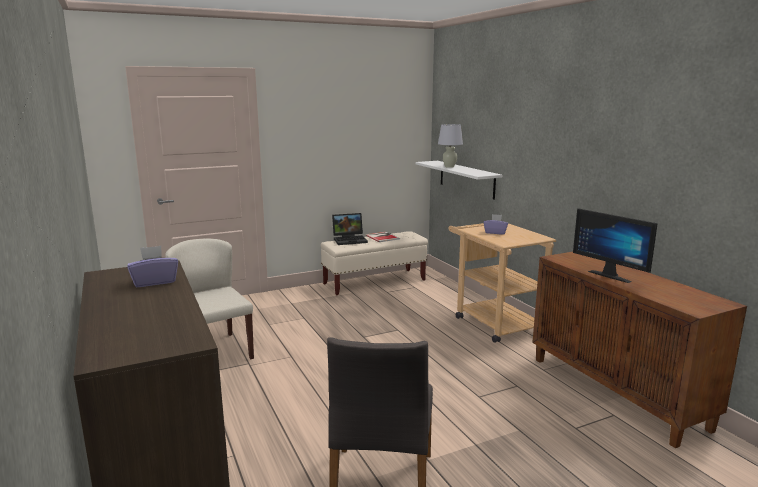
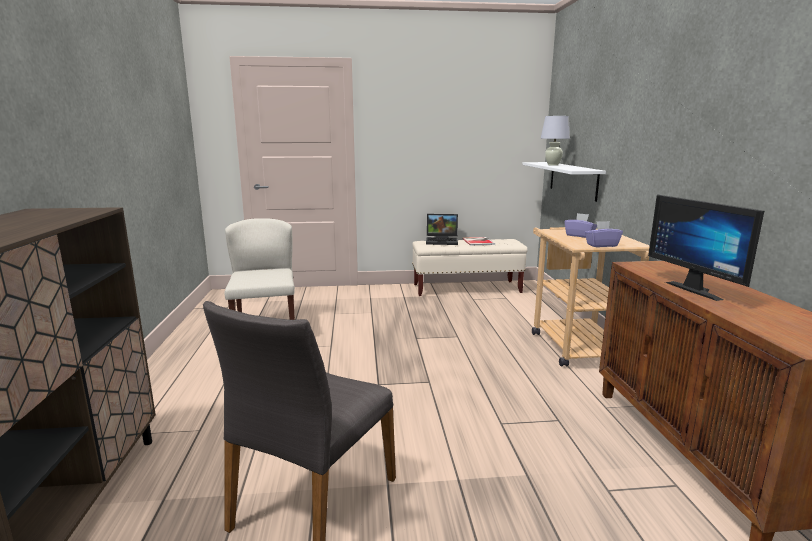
camera: 20 degrees right, 0 degrees up
purple tissue box [128,246,178,287] -> purple tissue box moved to [585,221,623,247]

